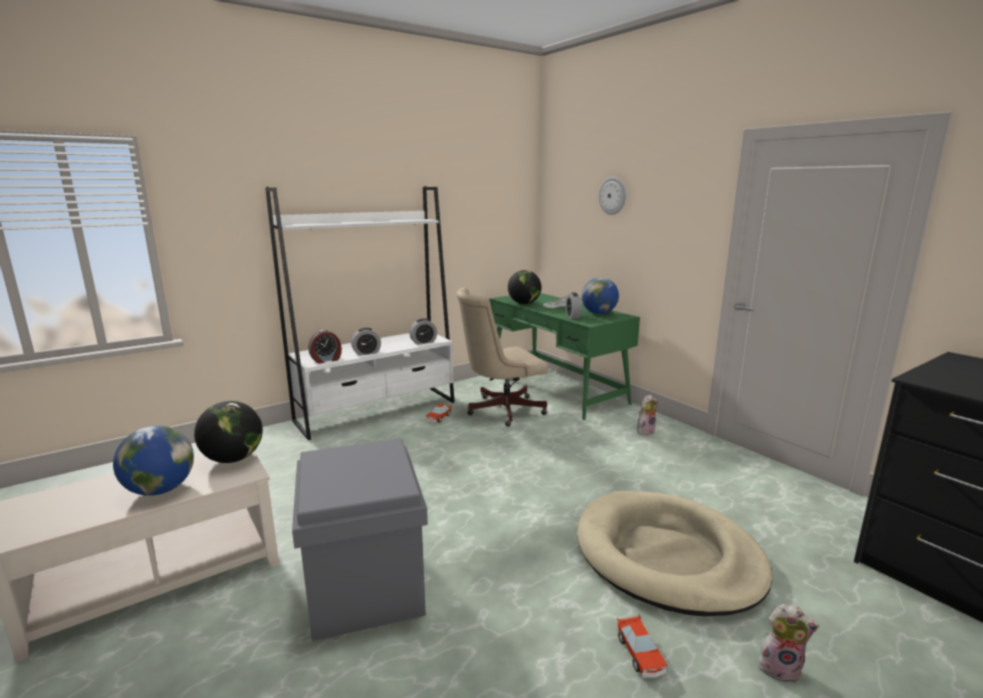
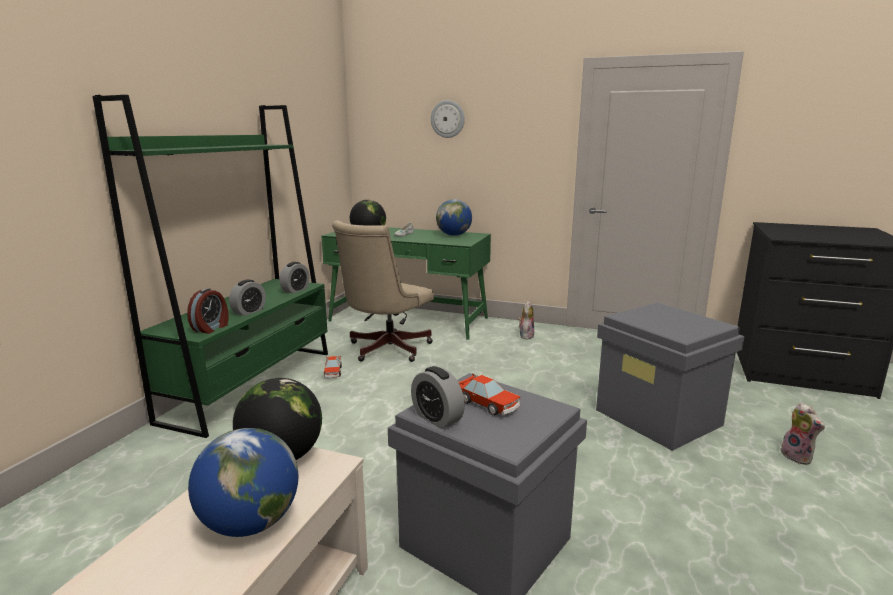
camera: 35 degrees left, 0 degrees up
white bookcase [265,186,455,440] -> green bookcase [93,95,328,438]
alarm clock [566,292,582,319] -> alarm clock moved to [411,366,465,429]
beige dog bed [577,491,772,616] -> grey storage box [596,303,744,451]
toy car [617,614,667,678] -> toy car moved to [458,373,520,416]
plush toy [758,604,819,683] -> plush toy turned 90 degrees clockwise [780,402,825,465]

